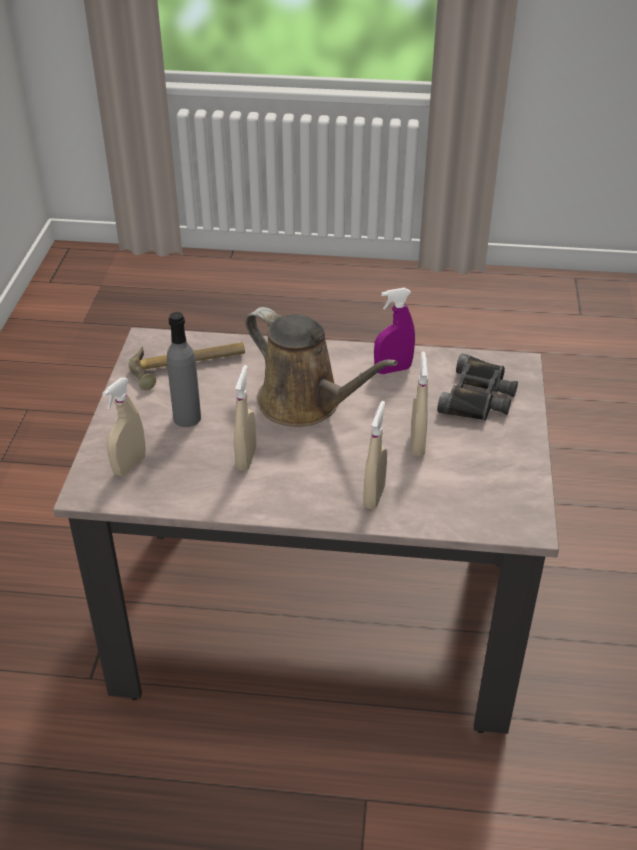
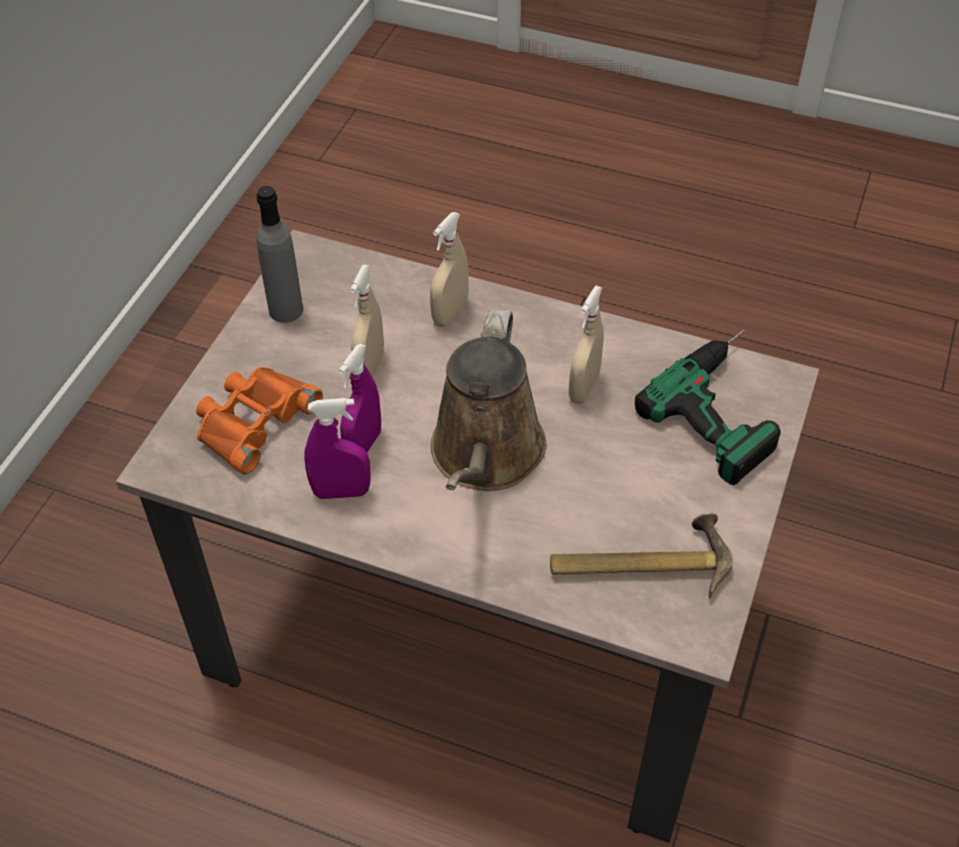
camera: 165 degrees left, 10 degrees up
beige spray bottle [102,378,146,476] -> power drill [635,330,781,485]
grey bottle [167,312,201,427] -> grey bottle moved to [256,186,303,323]
brown watering can [245,307,398,427] -> brown watering can turned 135 degrees counterclockwise [431,309,546,491]
black binoculars [437,354,518,421] -> orange binoculars [196,367,323,474]
none -> purple spray bottle [339,344,381,452]

